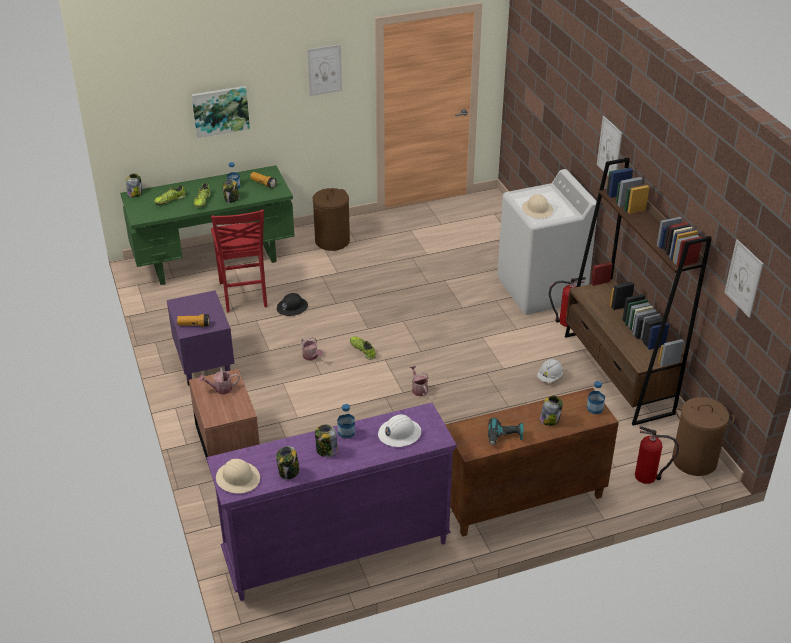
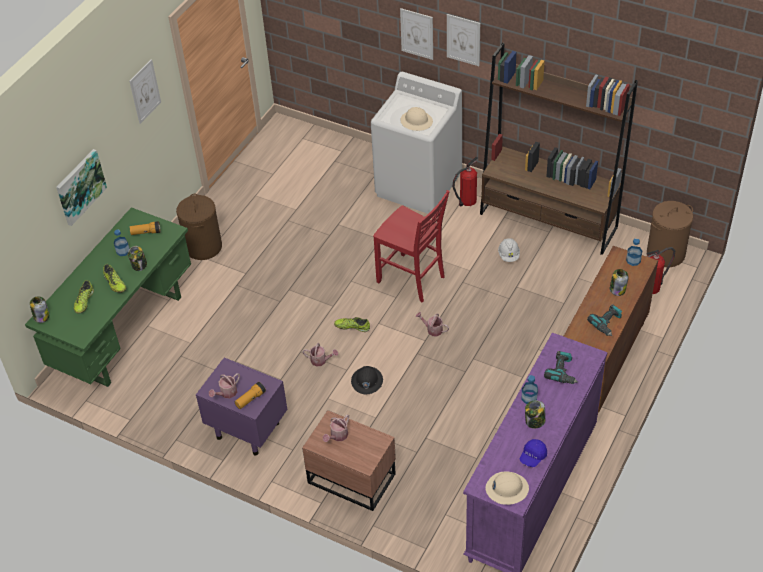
camera: 40 degrees left, 10 degrees up
red chair [211,209,268,313] -> red chair moved to [373,190,450,302]
jar [276,446,300,480] -> blue cap [520,439,547,467]
black hard hat [277,293,308,316] -> black hard hat moved to [351,366,383,394]
white hard hat [378,415,421,447] -> power drill [544,351,578,384]
picture [724,239,763,318] -> picture moved to [400,8,433,60]
none -> watering can [209,373,240,398]

